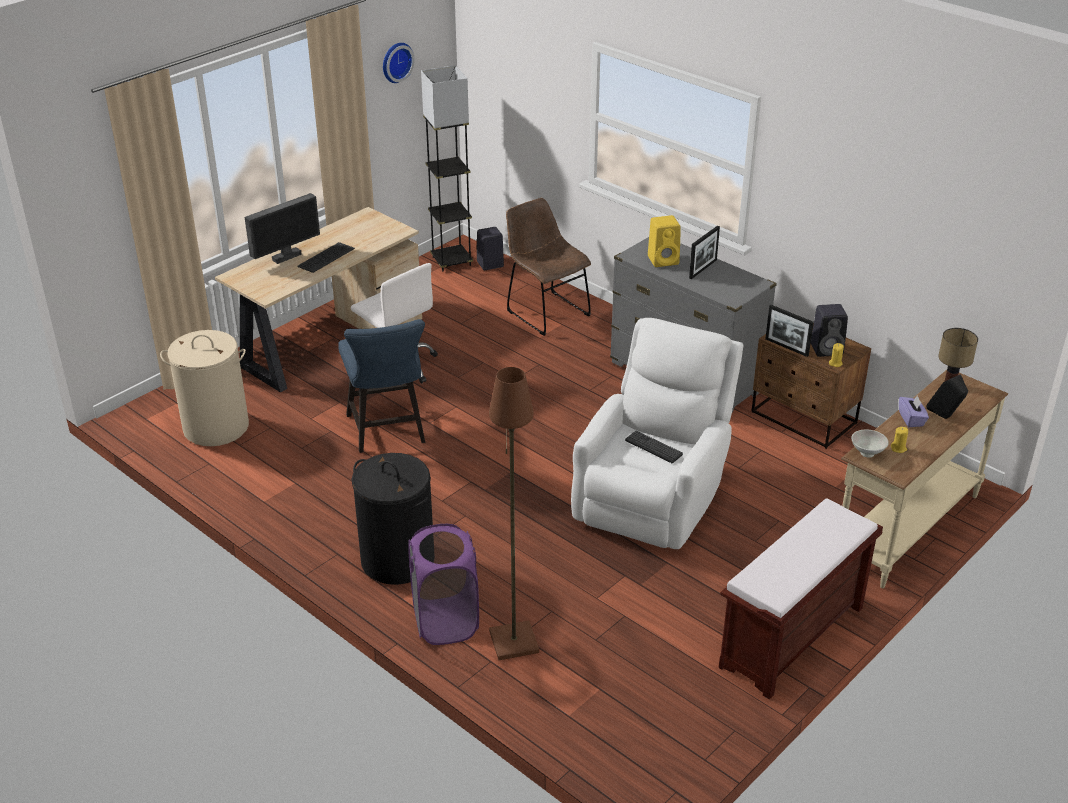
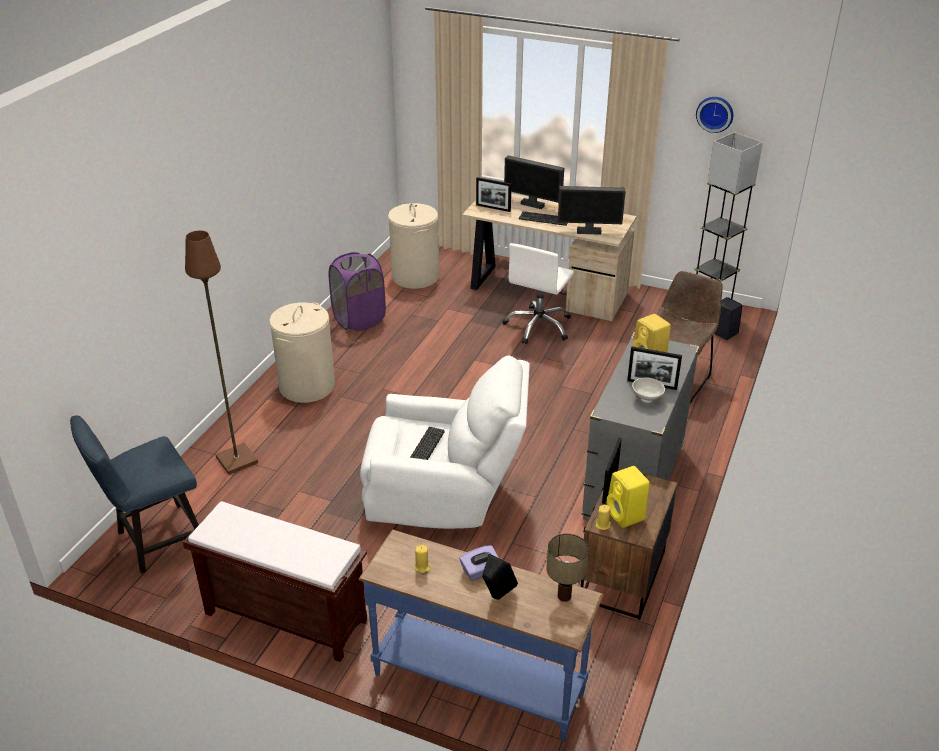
camera: 70 degrees right, 0 degrees up
blue chair [338,319,425,453] -> blue chair moved to [70,415,199,574]
black laundry basket [352,453,433,585] -> beige laundry basket [269,303,335,403]
purple laundry basket [408,524,479,645] -> purple laundry basket moved to [328,252,386,331]
black speaker [811,304,848,357] -> yellow speaker [607,466,650,528]
beige console table [841,370,1008,588] -> blue console table [358,529,604,742]
white bowl [851,430,889,458] -> white bowl moved to [632,378,665,403]
none -> picture frame [476,177,512,212]
none -> monitor [558,186,626,235]

